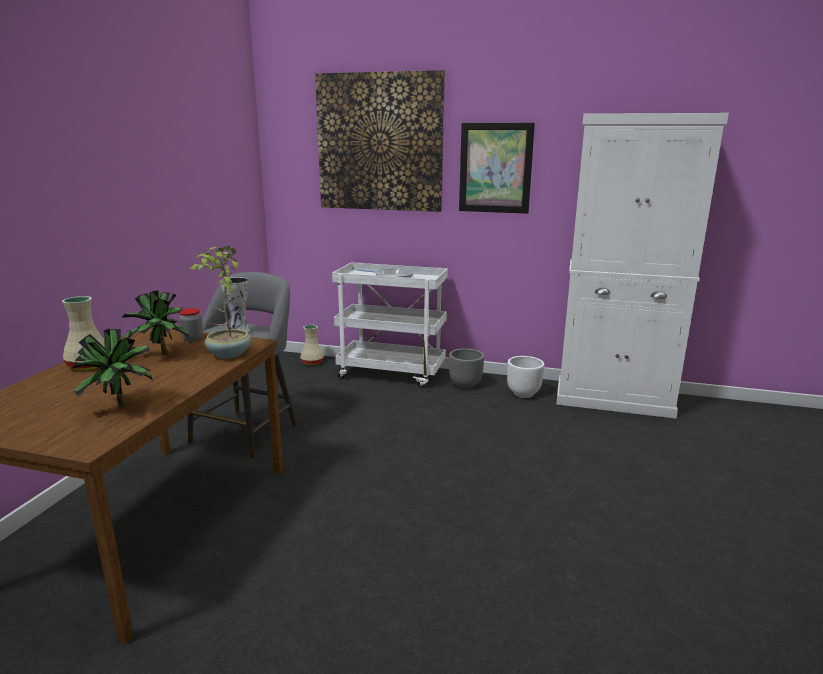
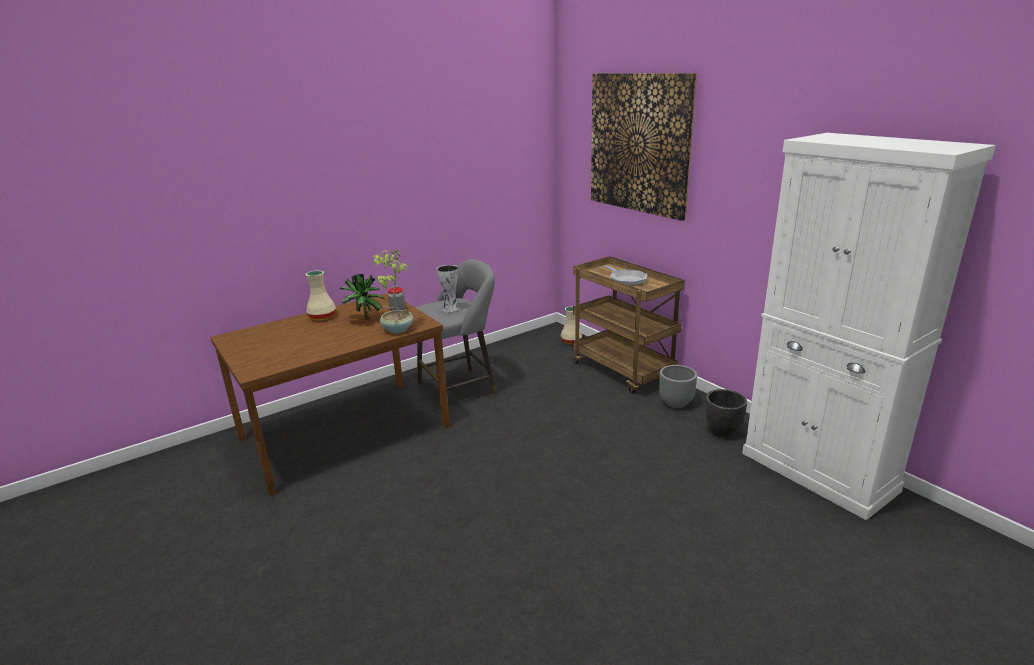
camera: 40 degrees right, 5 degrees up
potted plant [71,328,153,407] -> none
white cart [332,262,448,388] -> brown cart [573,256,685,393]
picture [459,123,535,214] -> none
white planter [507,356,544,398] -> black planter [705,389,747,437]

